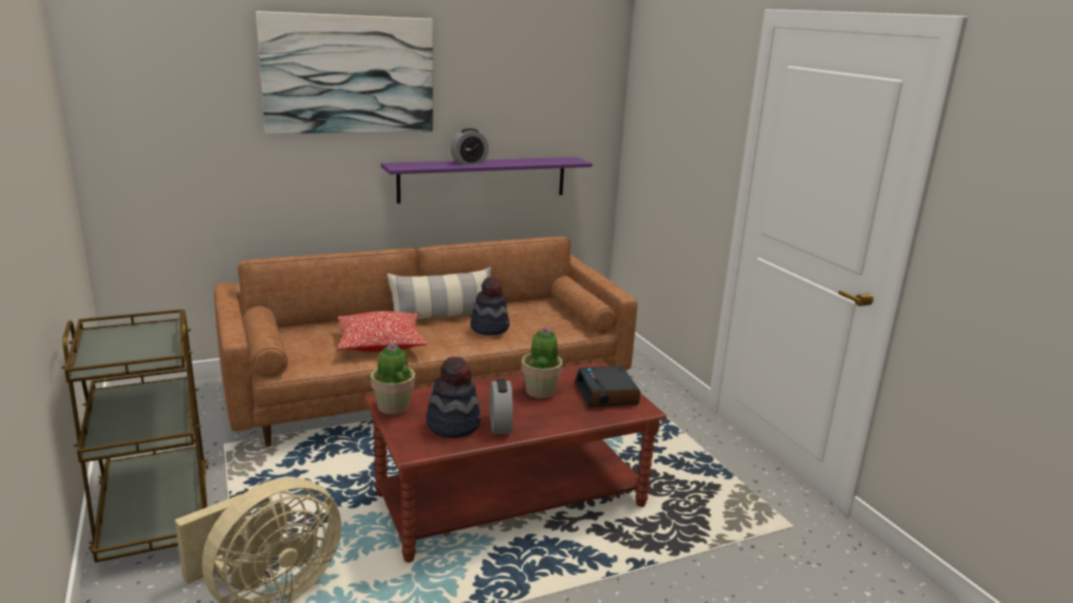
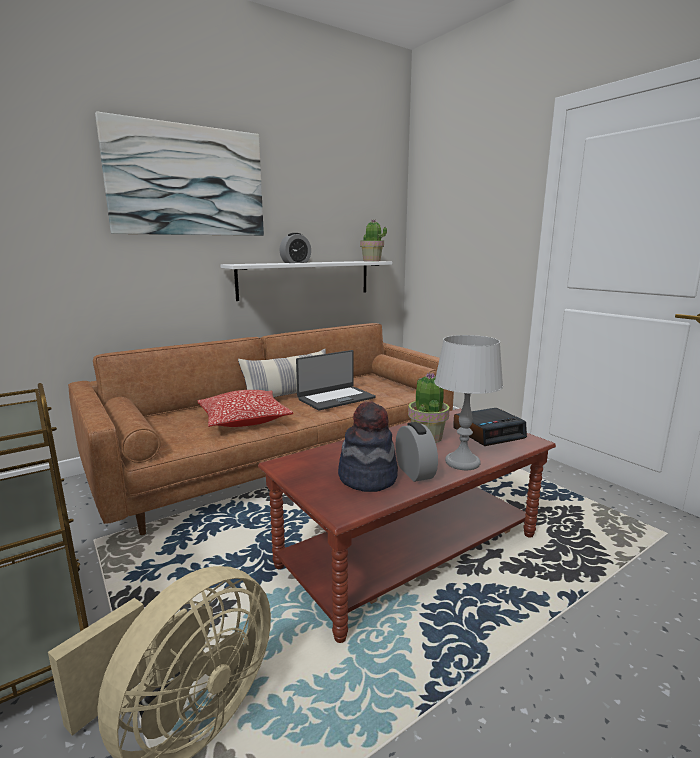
camera: 10 degrees left, 5 degrees down
potted plant [371,343,415,414] -> potted plant moved to [360,220,387,262]
purple shelf [381,157,592,204] -> white shelf [220,261,392,301]
hat [471,277,509,335] -> laptop [296,350,376,411]
alarm clock [575,366,640,408] -> alarm clock turned 90 degrees counterclockwise [453,408,527,446]
none -> grey table lamp [434,335,503,470]

